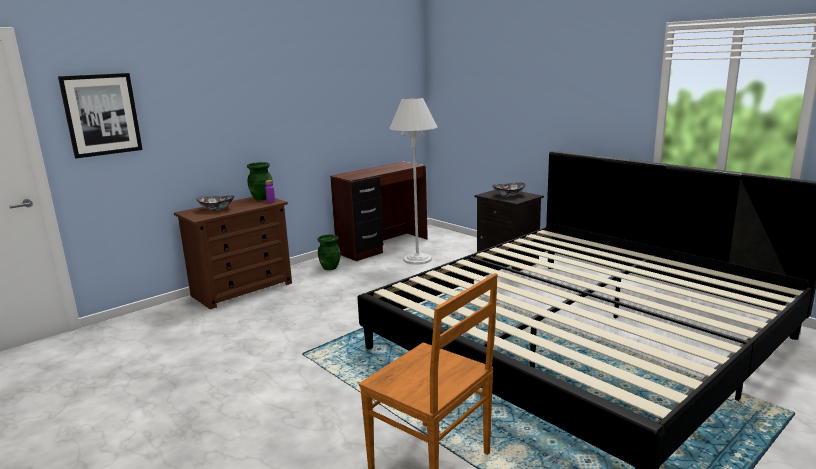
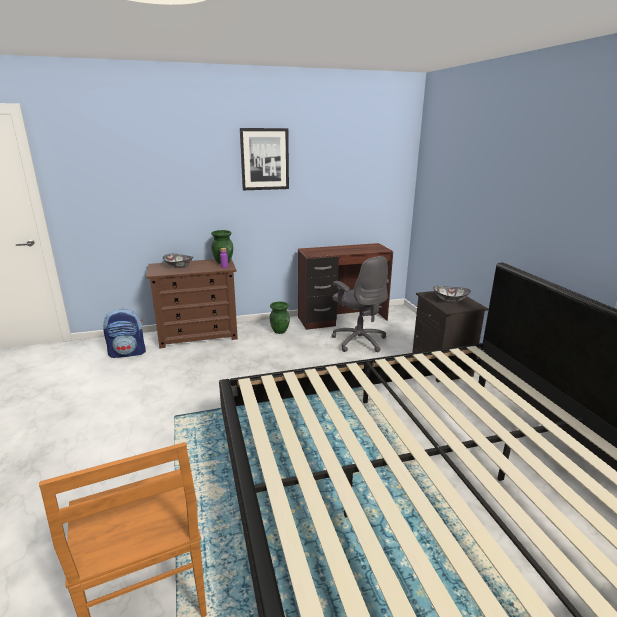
camera: 25 degrees right, 5 degrees up
picture [58,73,143,158] -> picture moved to [240,128,289,190]
white floor lamp [389,98,438,265] -> grey office chair [332,256,389,353]
none -> backpack [103,308,146,358]

